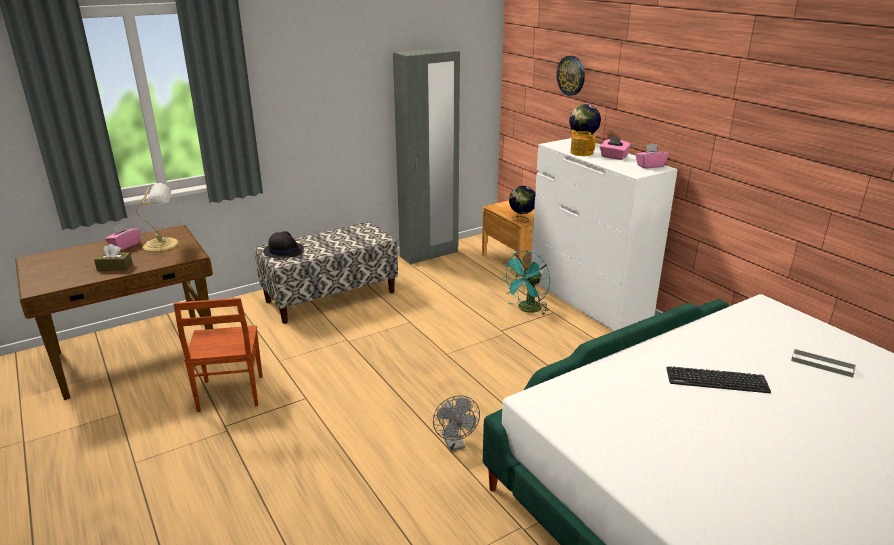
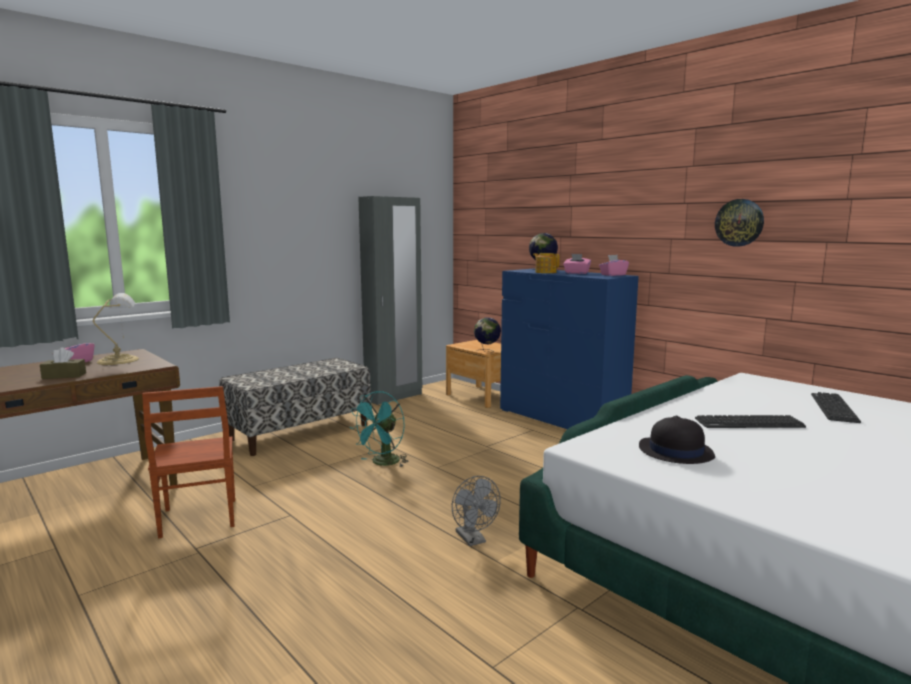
camera: 10 degrees left, 15 degrees down
black hat [263,231,304,258] -> black hat moved to [639,416,715,464]
turquoise fan [501,250,550,315] -> turquoise fan moved to [350,391,409,467]
white dresser [531,138,678,331] -> blue dresser [500,268,639,429]
wall clock [557,56,585,96] -> wall clock moved to [715,199,764,247]
grey tray [791,348,856,378] -> keyboard [811,392,861,423]

